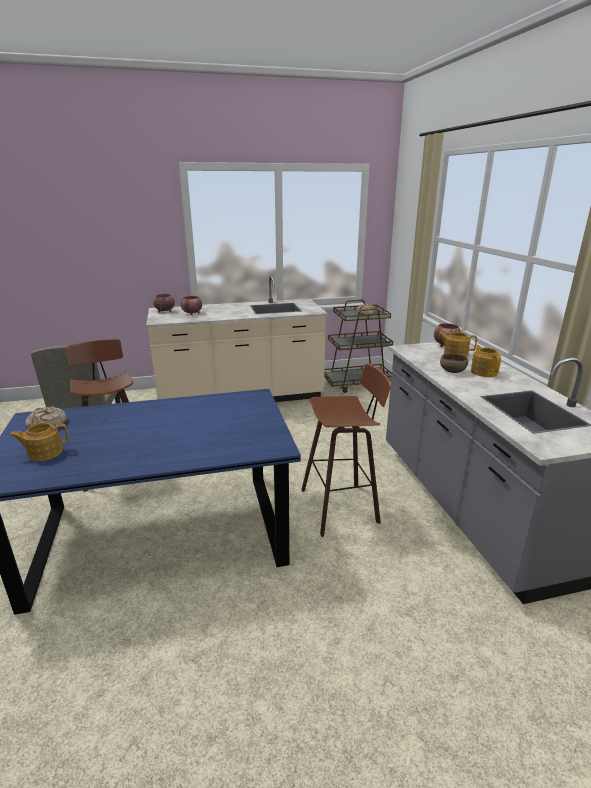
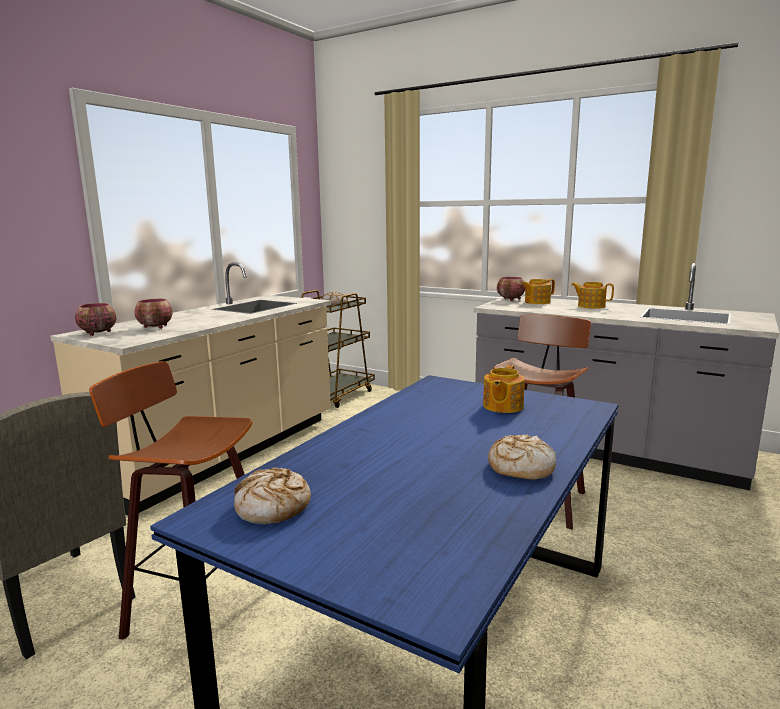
camera: 45 degrees left, 10 degrees down
teapot [10,423,69,461] -> teapot moved to [483,365,525,413]
brown bowl [440,353,468,373] -> none
none -> bread [488,435,556,480]

